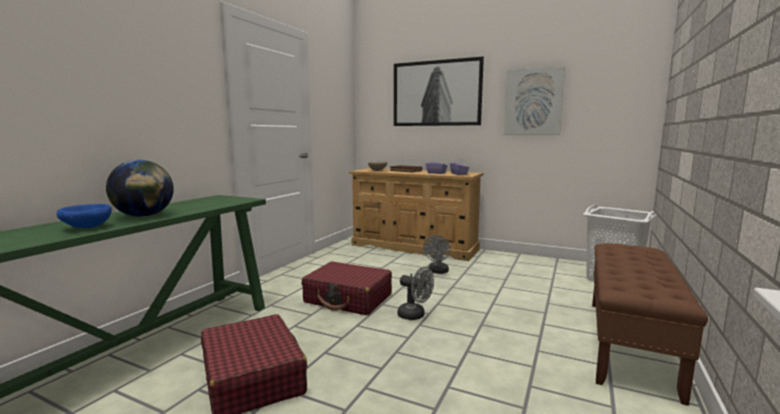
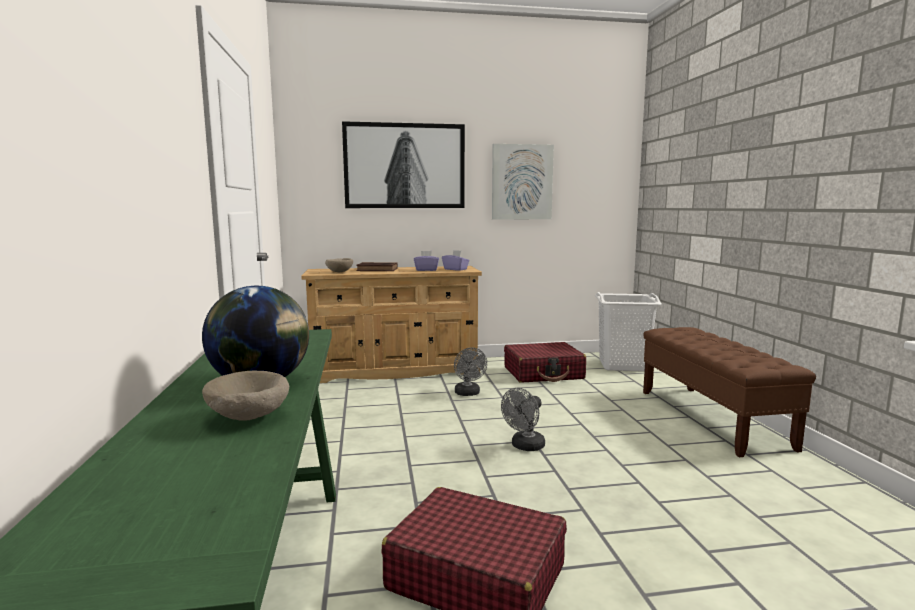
camera: 35 degrees left, 0 degrees up
blue bowl [57,204,112,228] -> beige bowl [202,371,289,421]
red suitcase [302,261,392,315] -> red suitcase moved to [504,342,586,383]
grey fan [397,267,434,320] -> grey fan turned 135 degrees clockwise [501,388,545,451]

